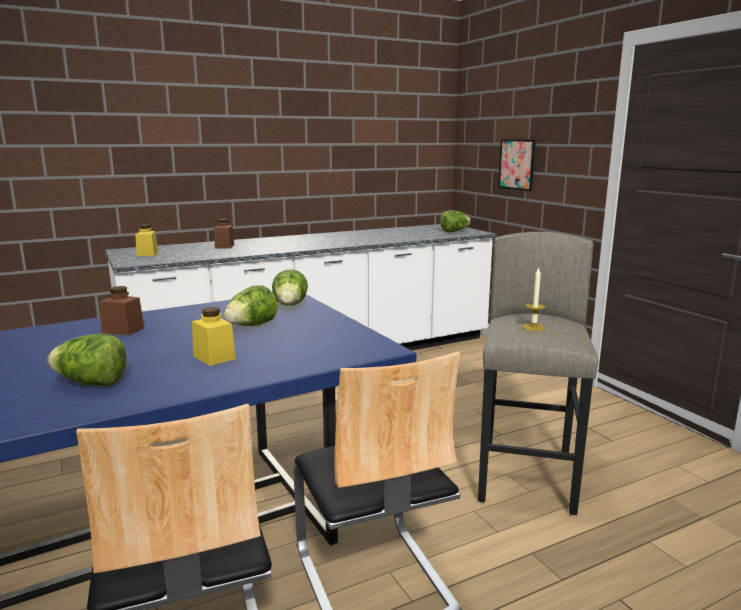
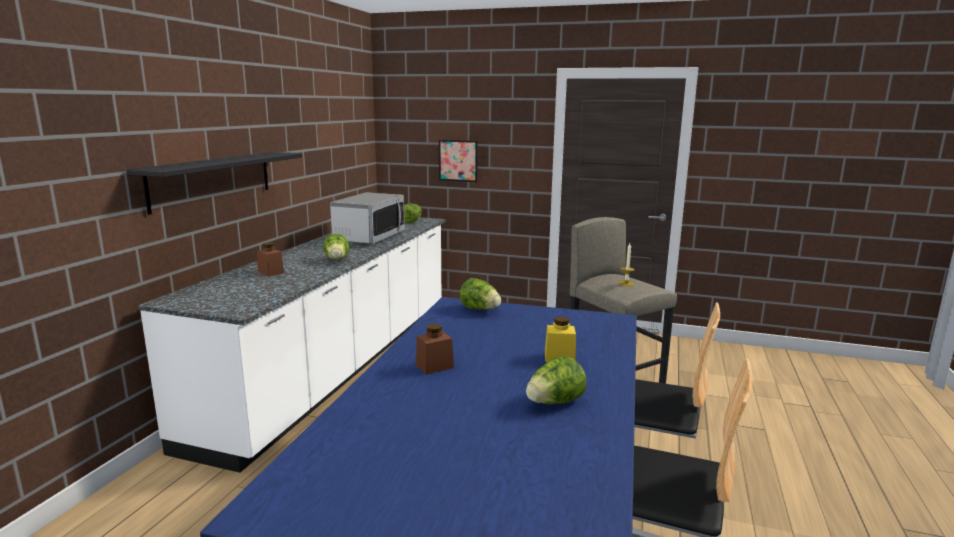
camera: 45 degrees left, 0 degrees up
yellow jar [135,224,158,256] -> none
lettuce [224,286,278,326] -> lettuce moved to [323,234,349,260]
none -> black shelf [126,152,302,215]
none -> microwave [330,192,404,244]

